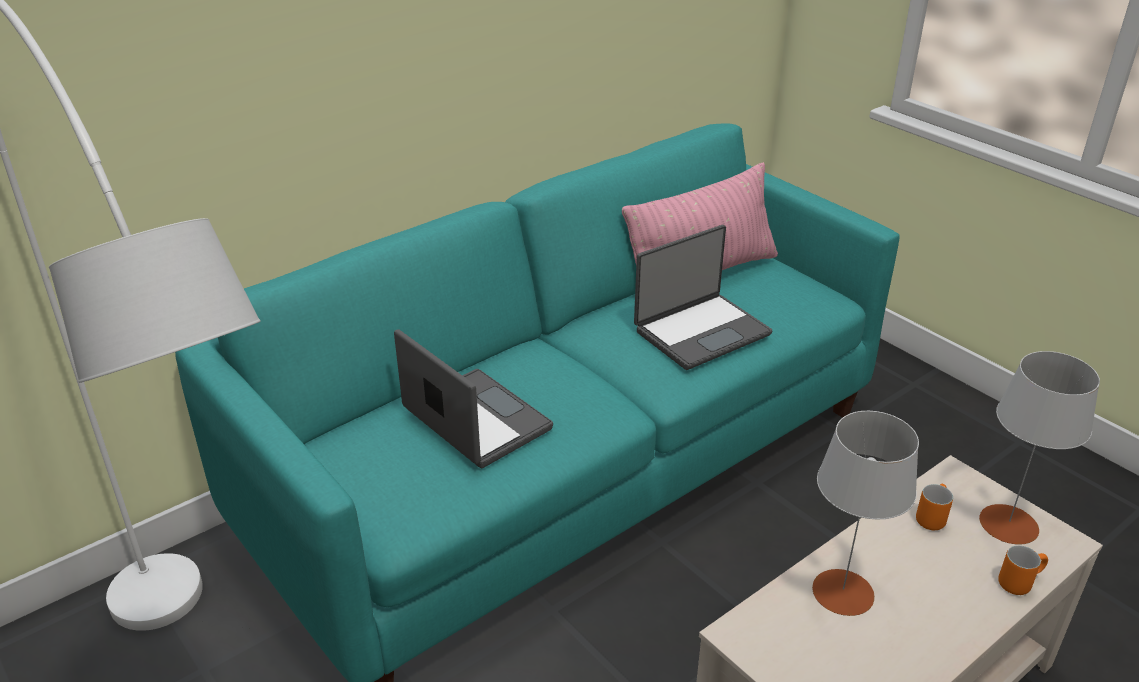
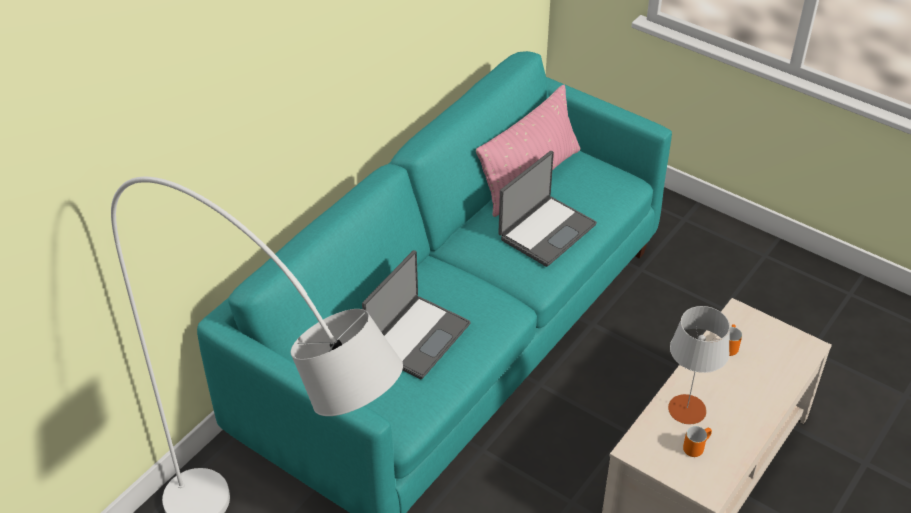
camera: 15 degrees left, 10 degrees up
laptop [394,329,553,469] -> laptop turned 90 degrees clockwise [362,250,471,379]
grey table lamp [979,351,1100,545] -> none
orange mug [998,545,1048,595] -> orange mug moved to [683,426,712,457]

